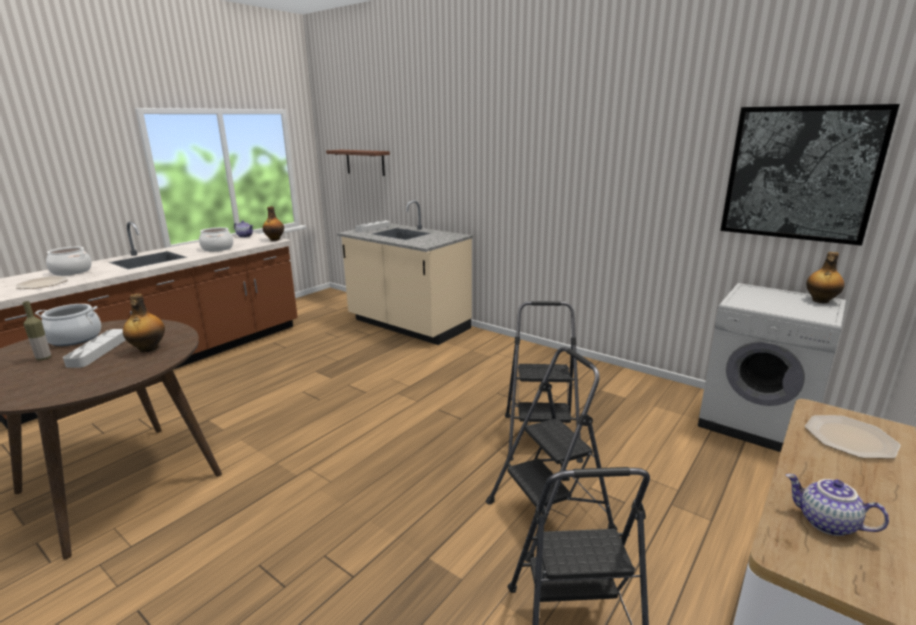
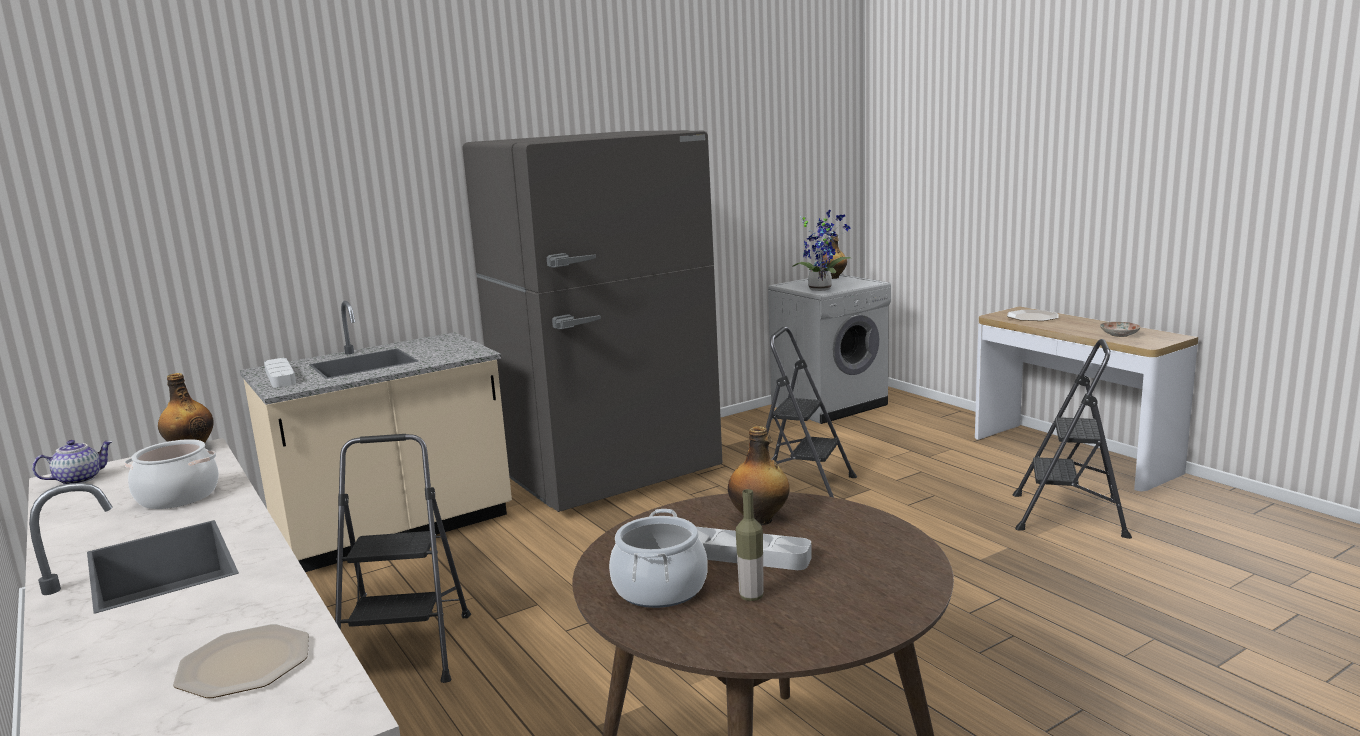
camera: 70 degrees left, 5 degrees down
cooking pot [46,247,92,276] -> none
brown shelf [326,150,390,176] -> none
black step ladder [486,347,618,562] -> black step ladder moved to [335,434,471,683]
picture [720,104,900,246] -> none
teapot [786,474,889,536] -> plate [1100,322,1141,337]
none -> grey fridge [462,130,722,512]
none -> potted plant [792,209,851,291]

